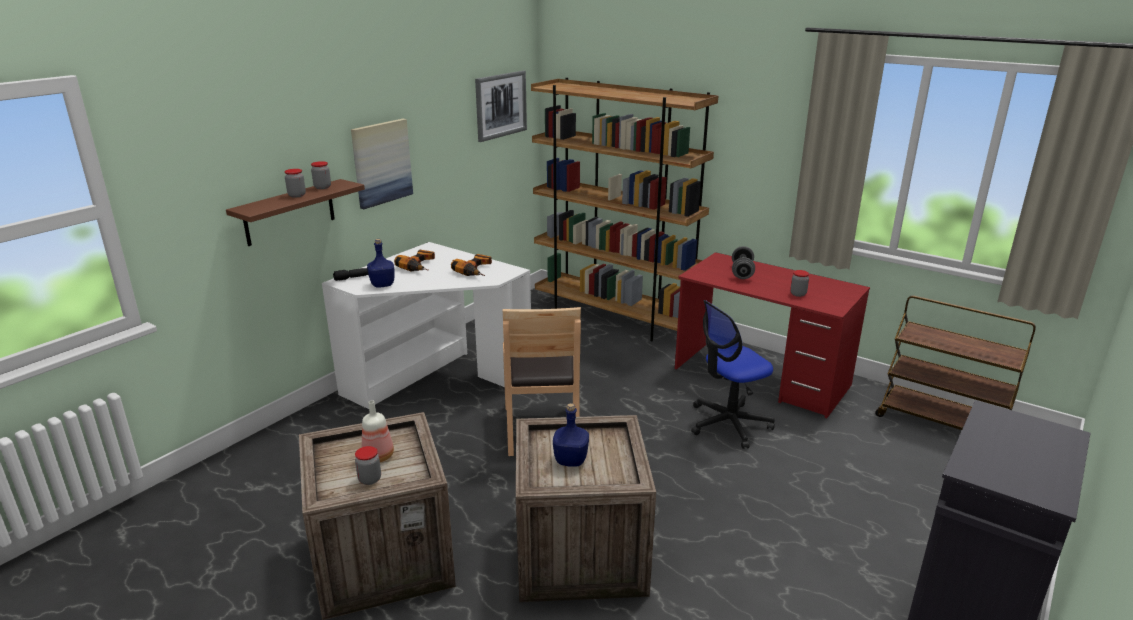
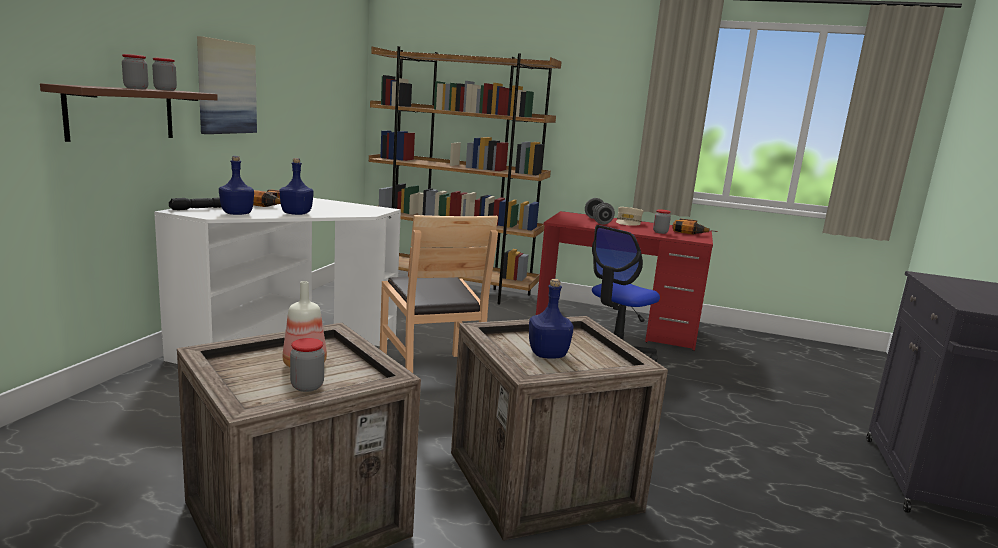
camera: 20 degrees left, 10 degrees down
power drill [451,254,492,276] -> power drill moved to [672,219,718,235]
picture [475,70,527,142] -> none
brown cart [875,296,1036,430] -> none
none -> blue bottle [279,158,314,215]
none -> beige cap [616,207,644,226]

